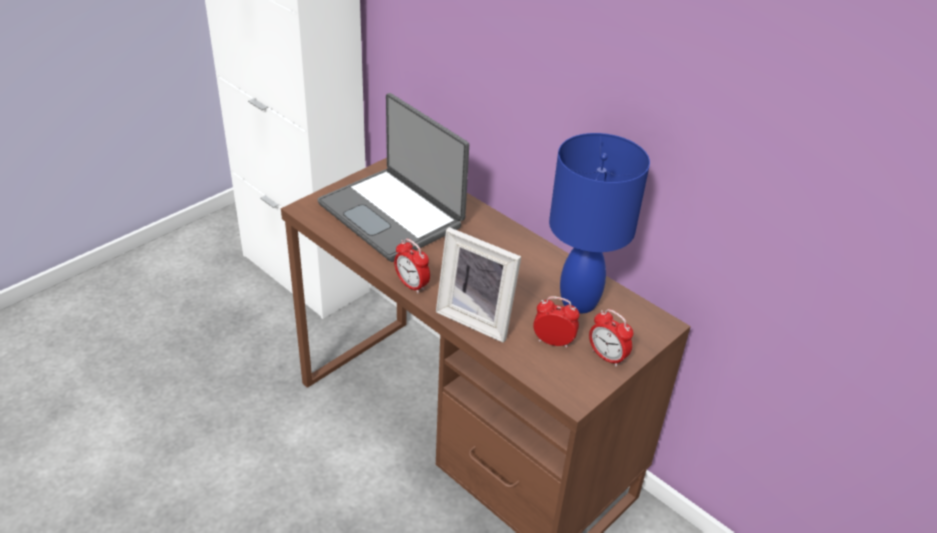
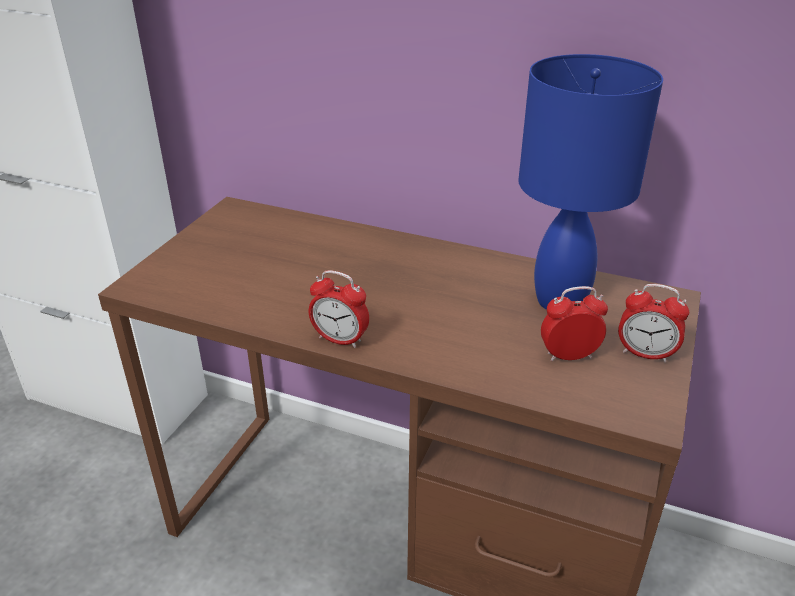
camera: 20 degrees left, 5 degrees down
laptop [317,93,469,262] -> none
picture frame [436,227,521,343] -> none

